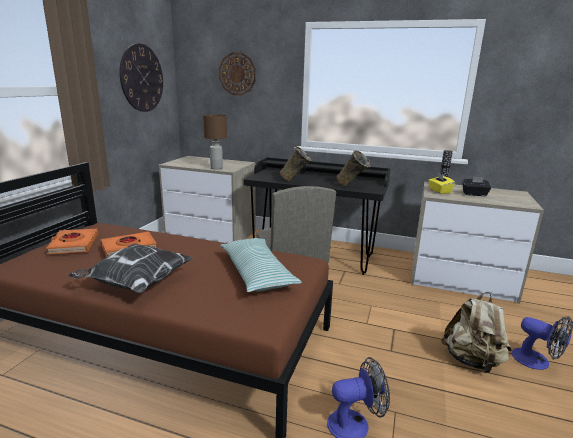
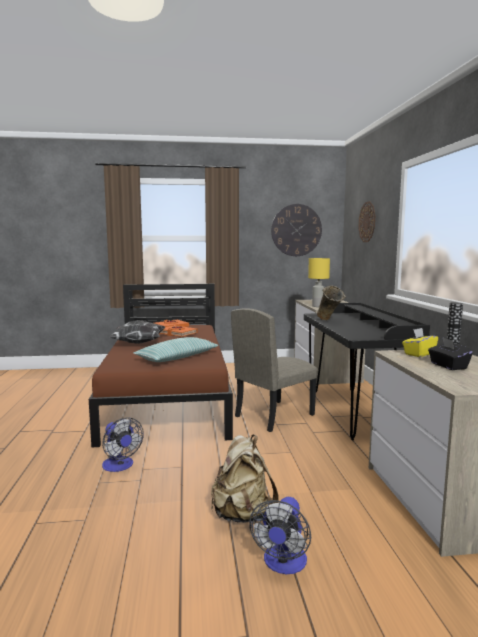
camera: 65 degrees right, 10 degrees down
brown table lamp [203,114,227,170] -> yellow table lamp [308,258,330,307]
beige vase [337,150,371,186] -> none

